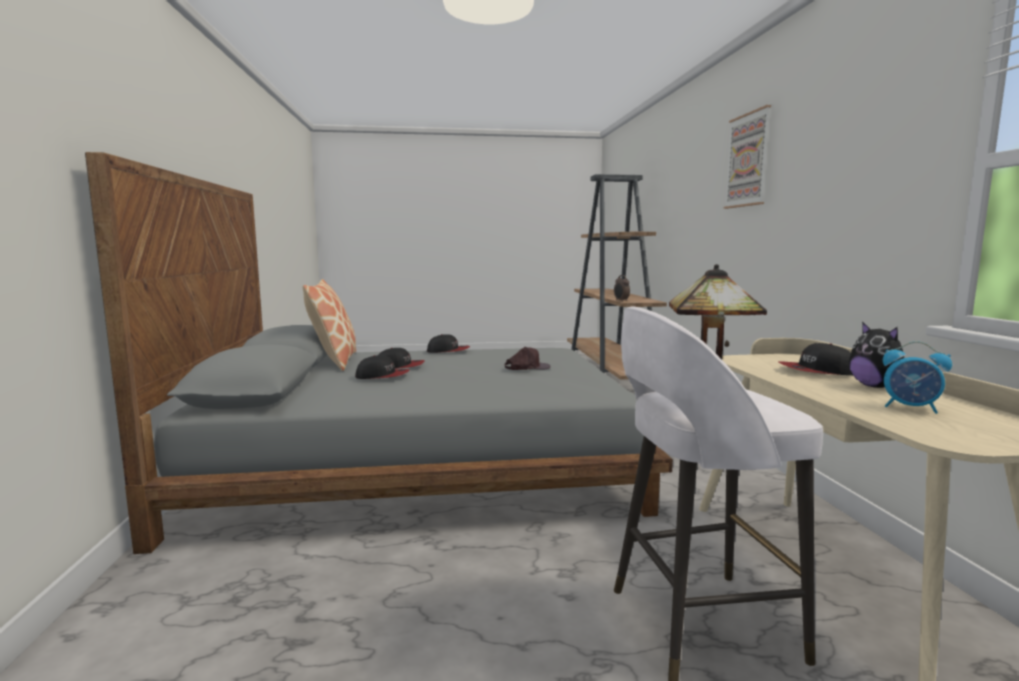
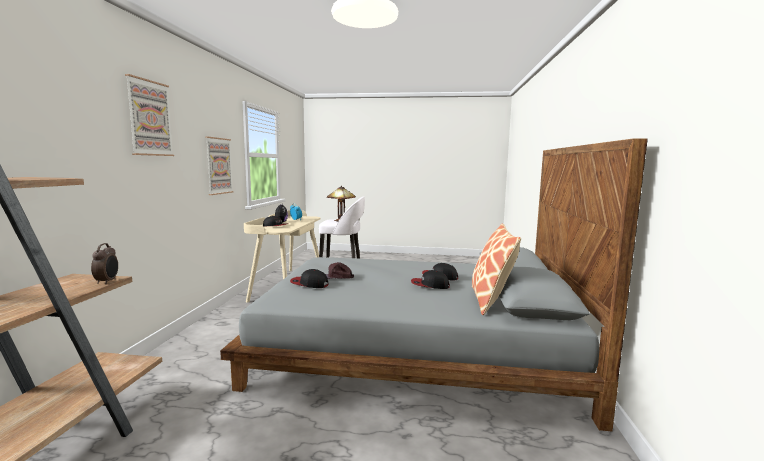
camera: 165 degrees left, 0 degrees up
cap [427,334,470,353] -> cap moved to [290,269,329,288]
none -> picture [205,137,234,195]

